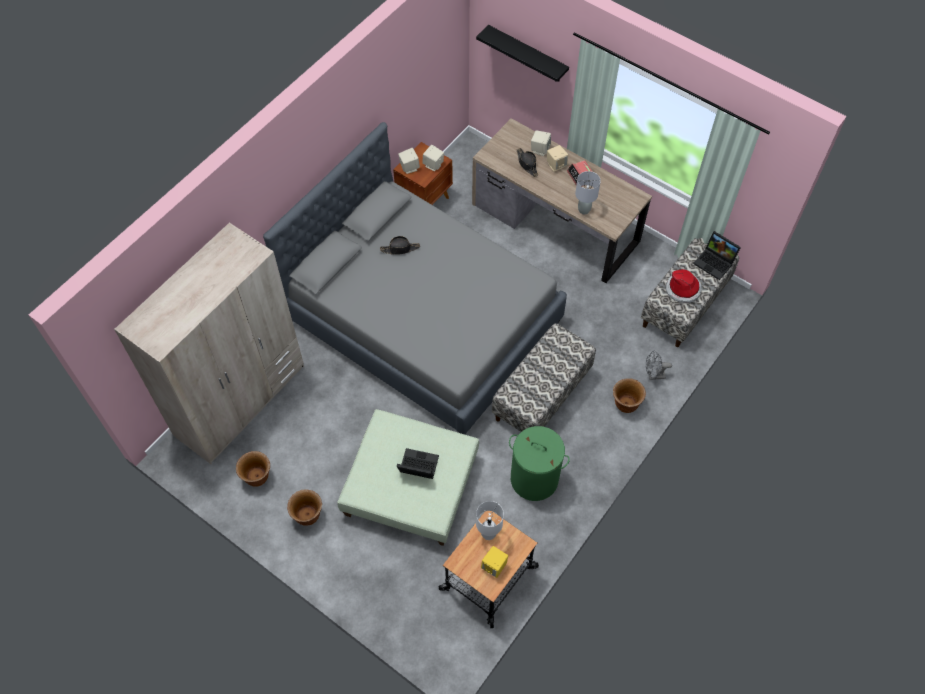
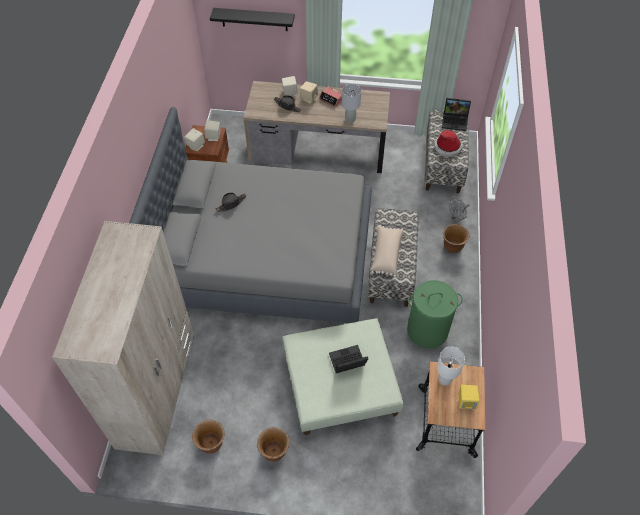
camera: 30 degrees left, 5 degrees down
none -> beige pillow [370,225,404,277]

